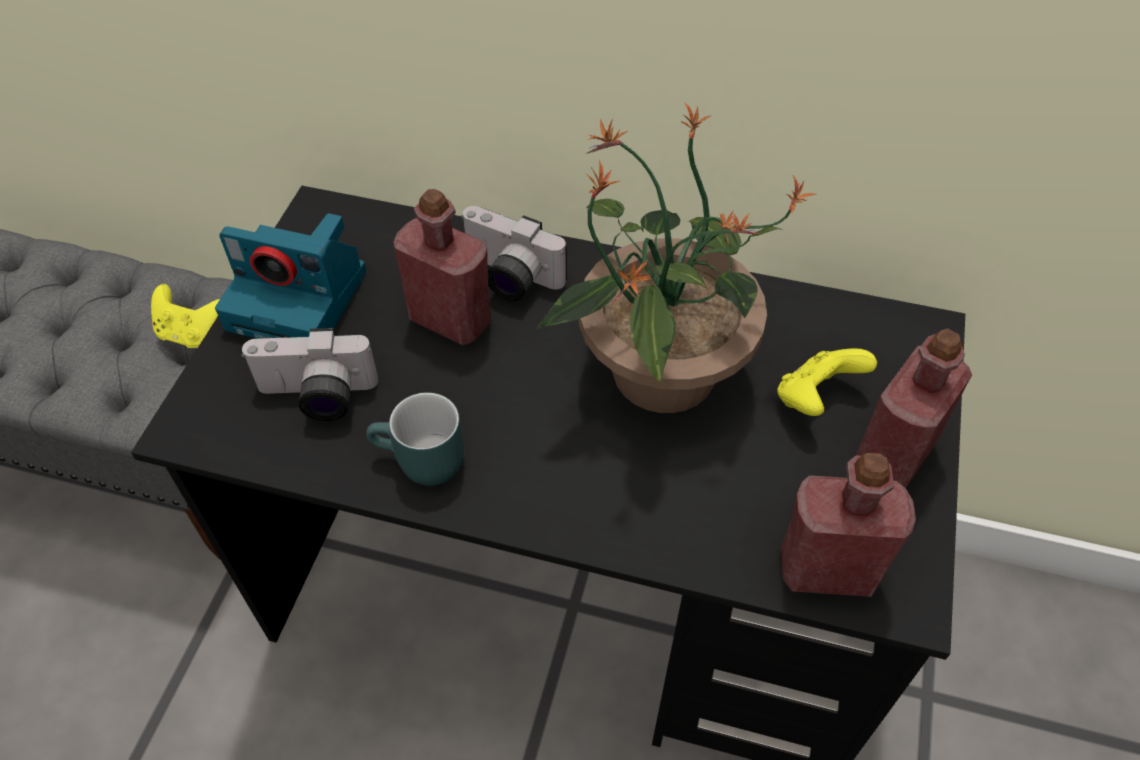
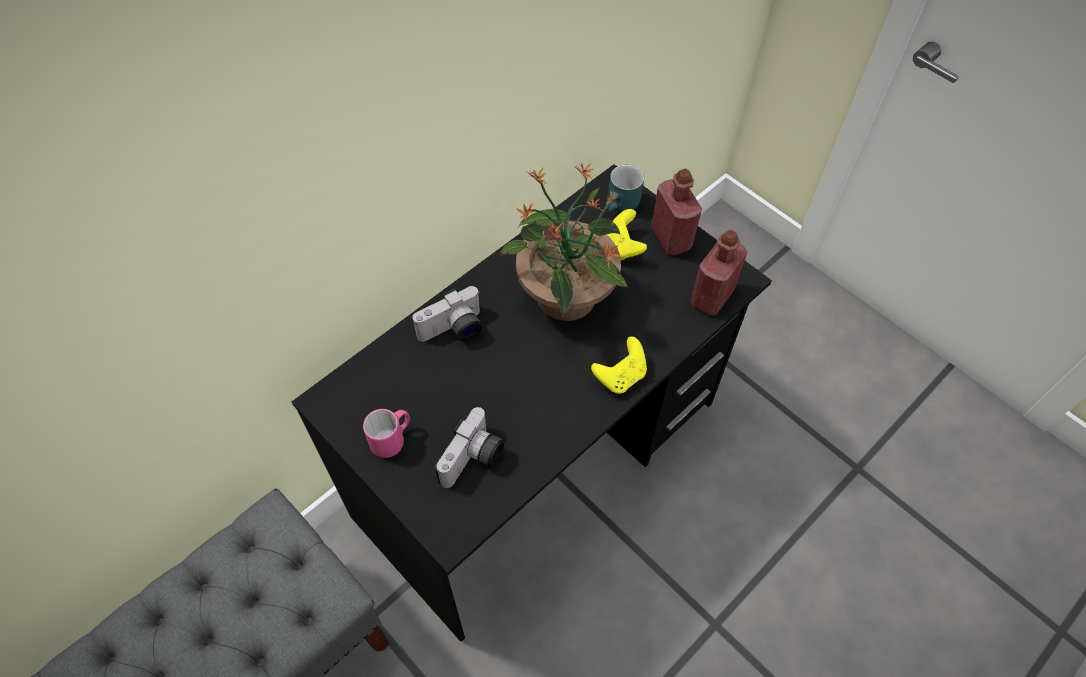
camera: 60 degrees left, 5 degrees up
yellow game controller [151,284,220,348] -> yellow game controller moved to [591,336,647,394]
camera [215,213,366,339] -> pink mug [363,409,410,458]
turquoise mug [366,392,464,486] -> turquoise mug moved to [605,165,644,212]
red bottle [394,189,491,346] -> none

